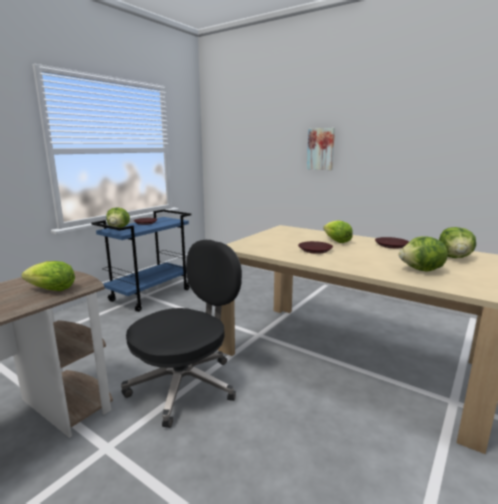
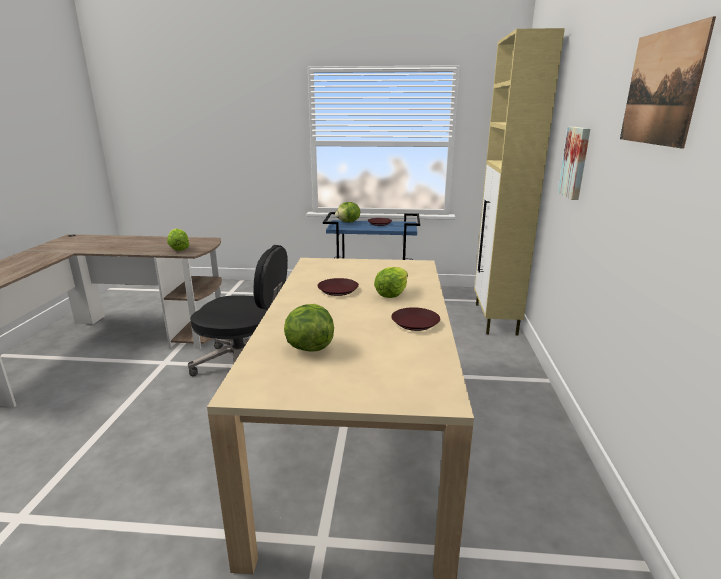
camera: 60 degrees right, 5 degrees up
lettuce [439,227,476,258] -> none
none -> beige cabinet [474,28,565,336]
none -> picture [620,16,716,149]

